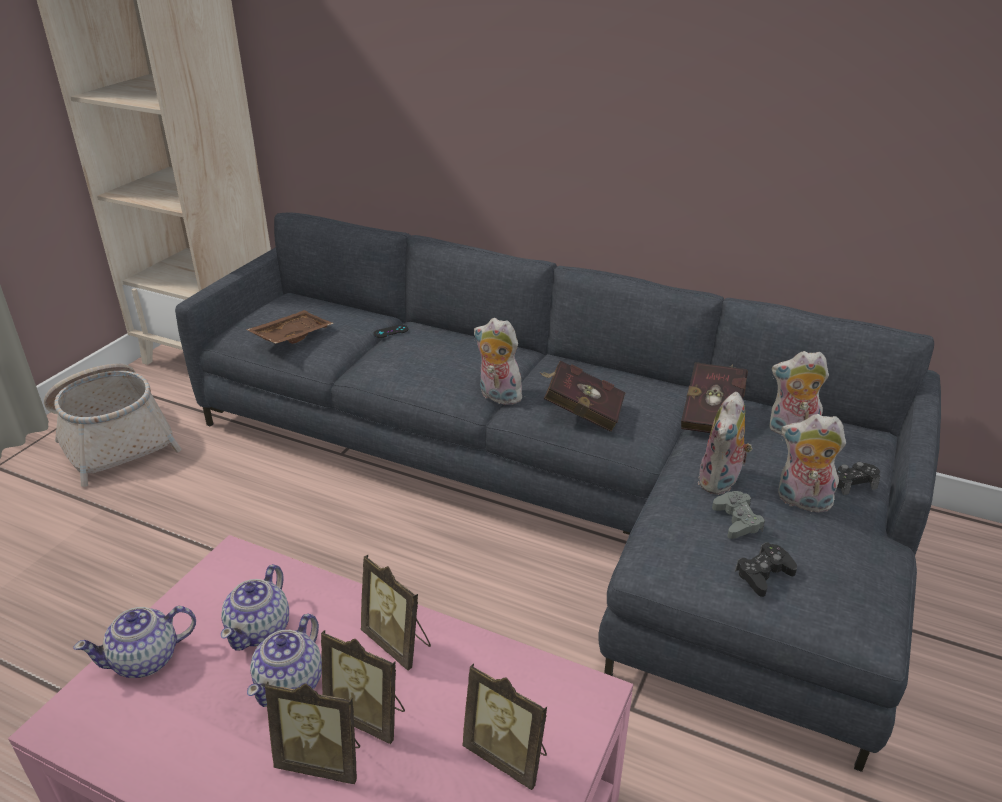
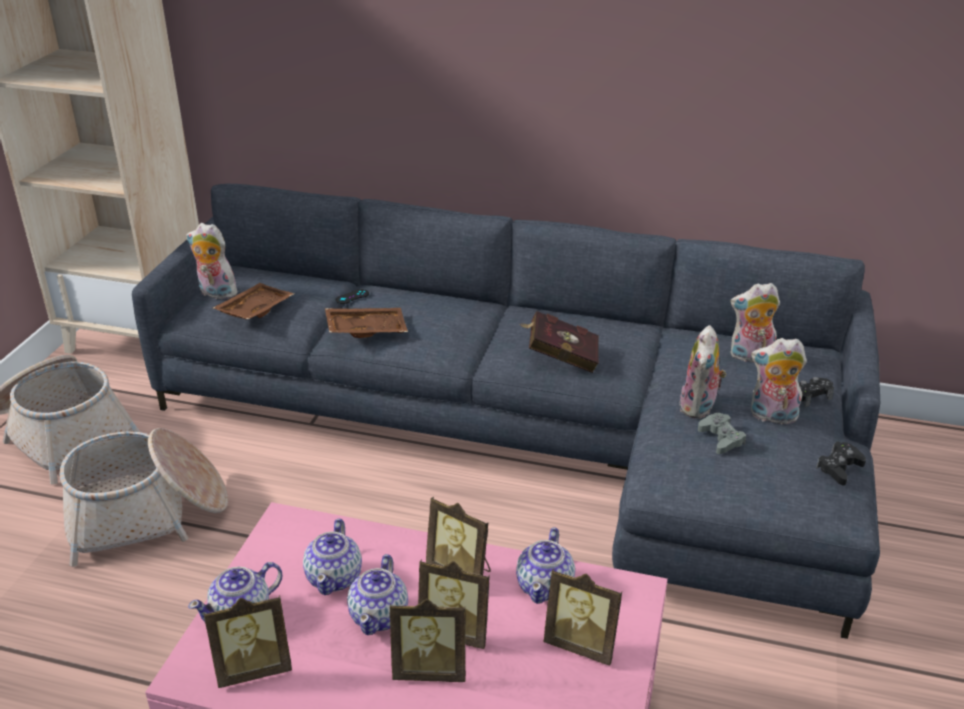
camera: 10 degrees left, 0 degrees up
plush toy [474,318,522,405] -> plush toy moved to [186,223,237,301]
red book [681,362,748,433] -> none
black game controller [735,542,797,597] -> black game controller moved to [816,442,866,486]
none -> basket [59,428,228,567]
none -> picture frame [204,595,292,688]
none -> brown tray [325,308,408,338]
none -> teapot [516,527,575,604]

